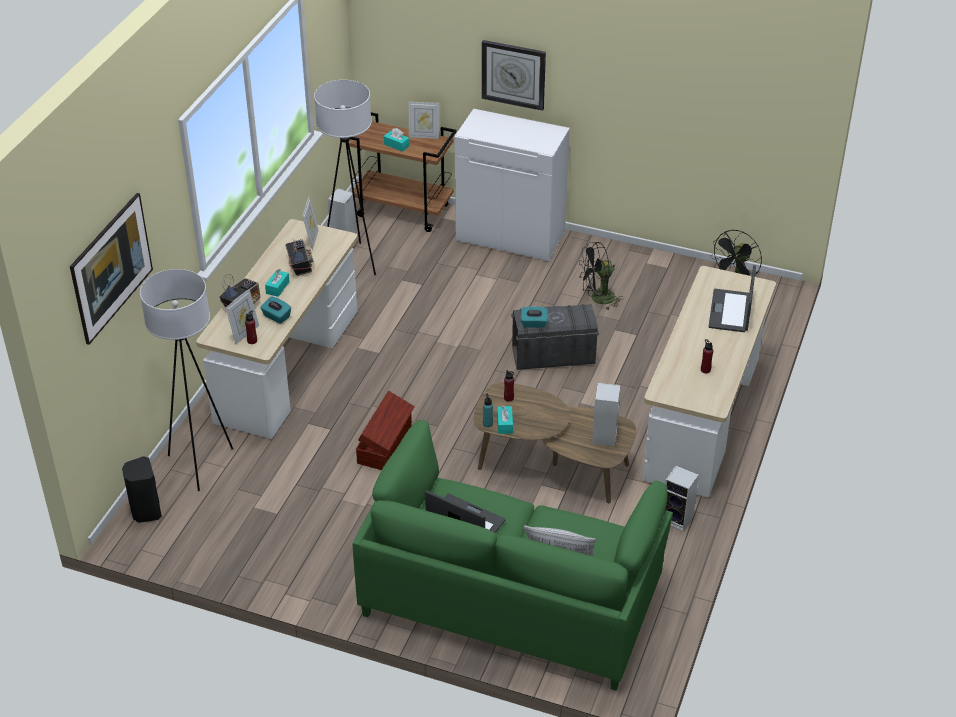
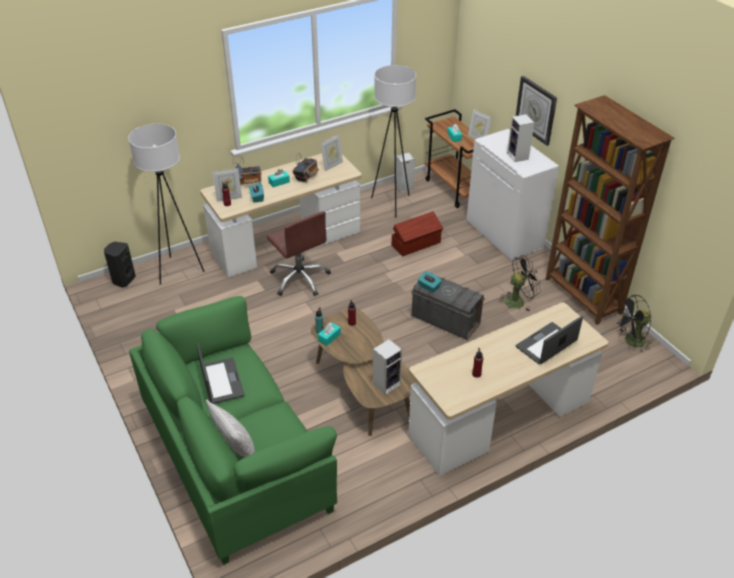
camera: 40 degrees right, 0 degrees up
picture [70,193,153,345] -> none
brown storage box [356,391,415,470] -> brown storage box moved to [392,211,443,257]
black fan [579,242,624,310] -> black fan turned 135 degrees clockwise [499,255,541,311]
speaker [665,466,699,531] -> speaker moved to [507,114,534,162]
none -> brown office chair [267,211,331,296]
none -> brown bookcase [546,95,675,325]

